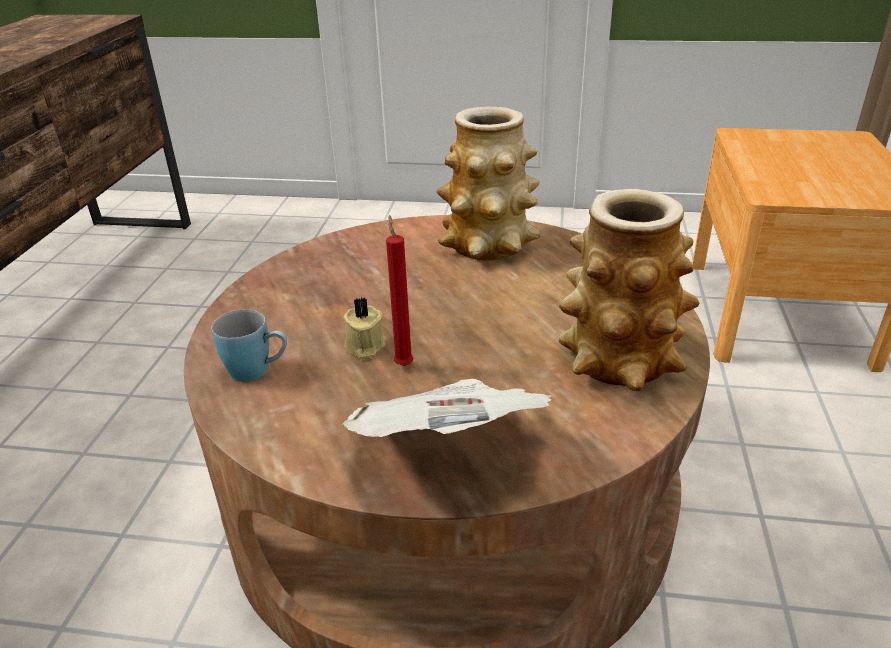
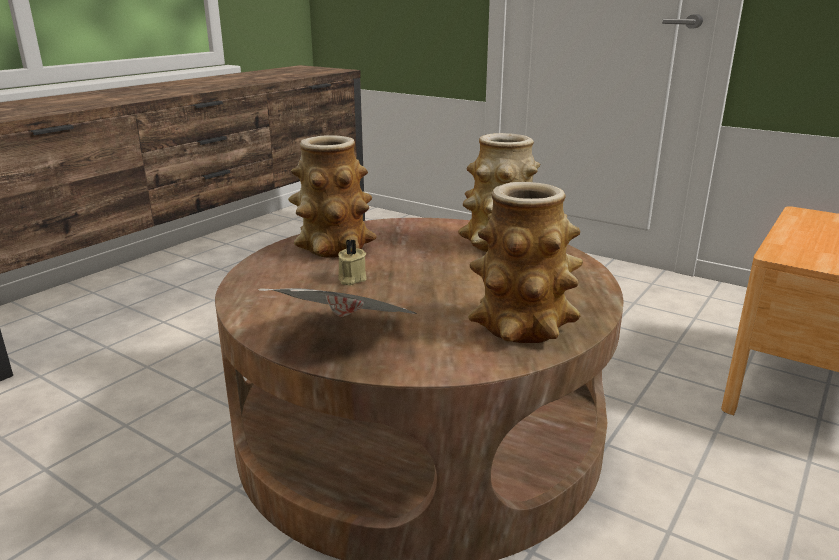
camera: 25 degrees right, 10 degrees down
blue mug [211,309,287,382] -> none
red candle [386,215,413,366] -> none
none -> vase [288,135,377,258]

